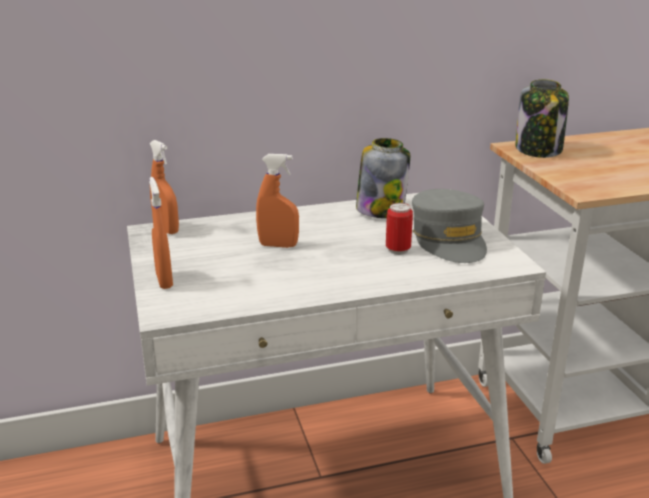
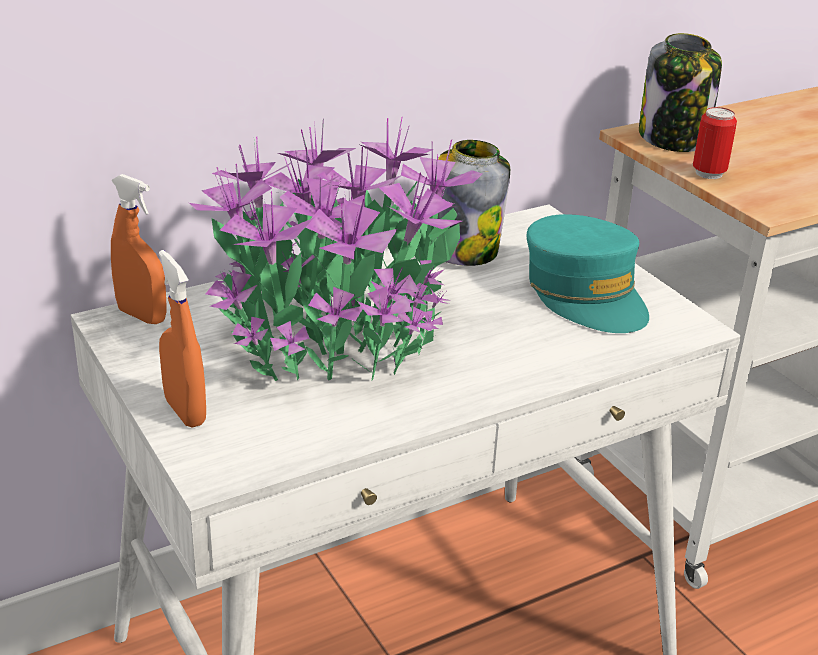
camera: 15 degrees left, 5 degrees up
orange spray bottle [256,154,299,248] -> potted plant [189,116,482,381]
can [386,203,413,255] -> can moved to [693,107,737,179]
grey cap [412,189,487,263] -> turquoise cap [527,214,649,333]

